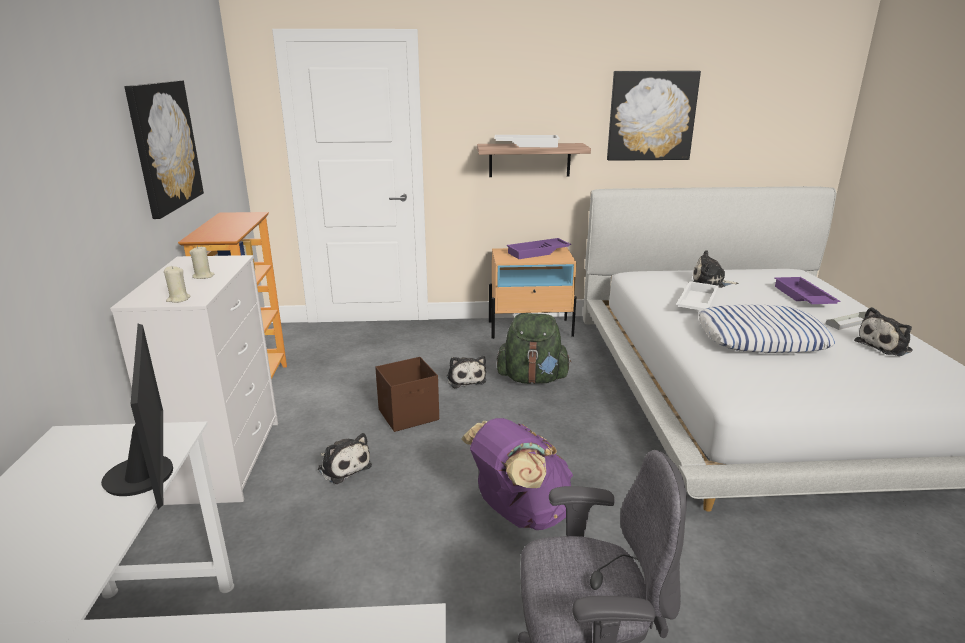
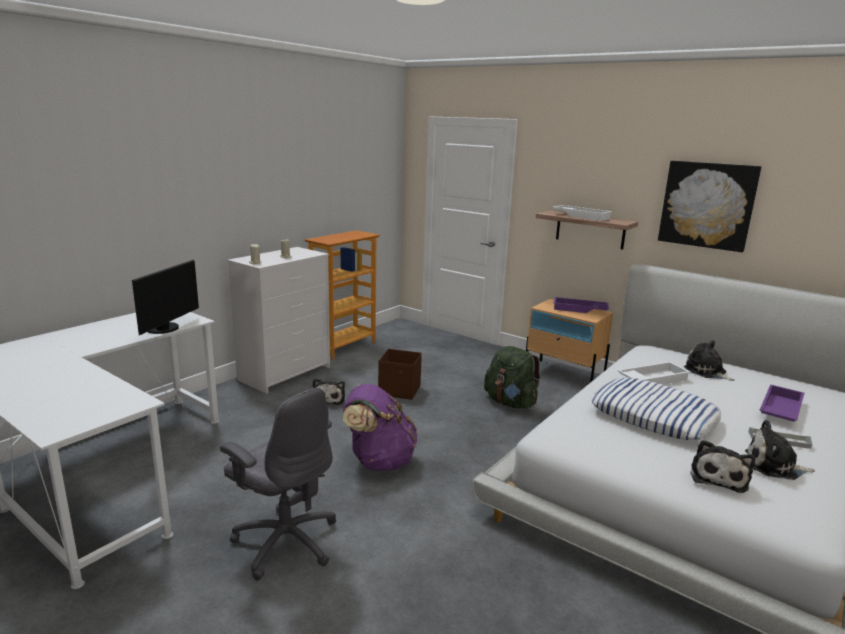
camera: 40 degrees right, 5 degrees down
picture [124,80,204,219] -> none
plush toy [447,356,486,388] -> plush toy moved to [690,440,755,493]

